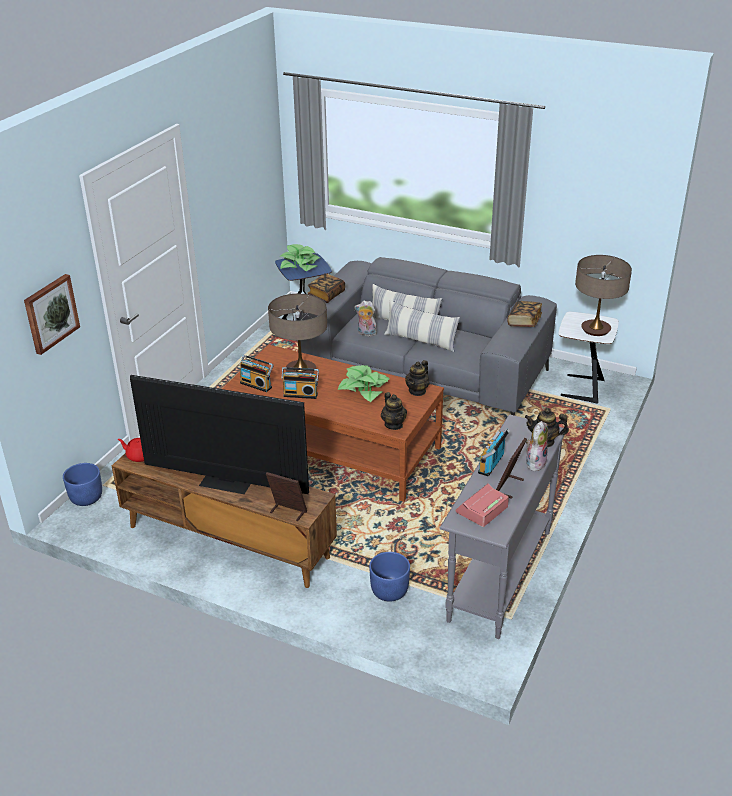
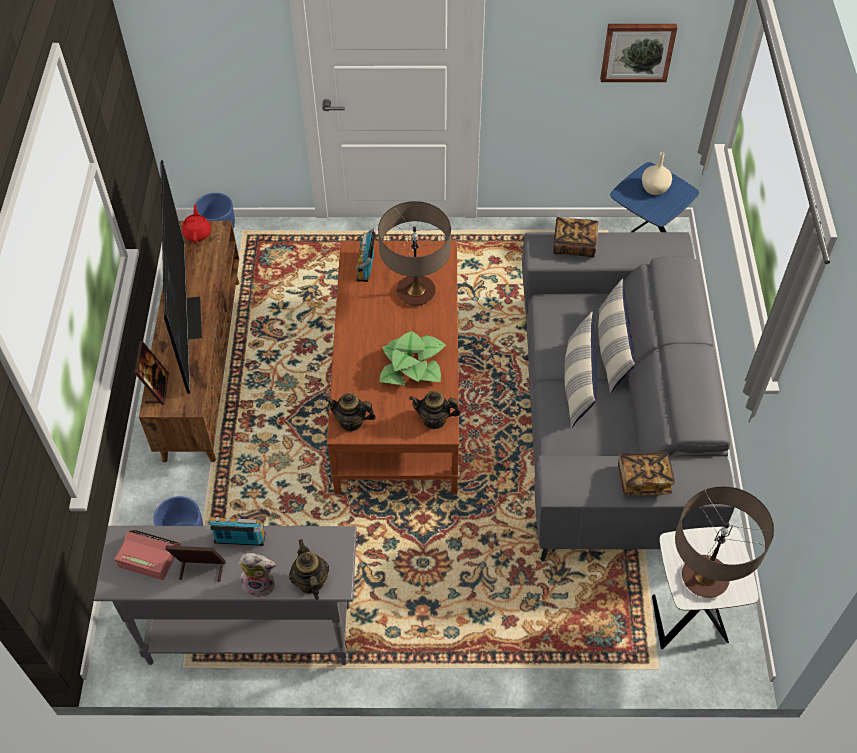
camera: 65 degrees right, 20 degrees up
picture [24,274,80,355] -> picture moved to [600,24,677,82]
potted plant [281,244,320,271] -> beige vase [642,152,672,195]
radio [281,367,319,399] -> none
plush toy [354,300,377,336] -> none
teapot [381,392,407,430] -> teapot turned 60 degrees clockwise [325,393,376,431]

